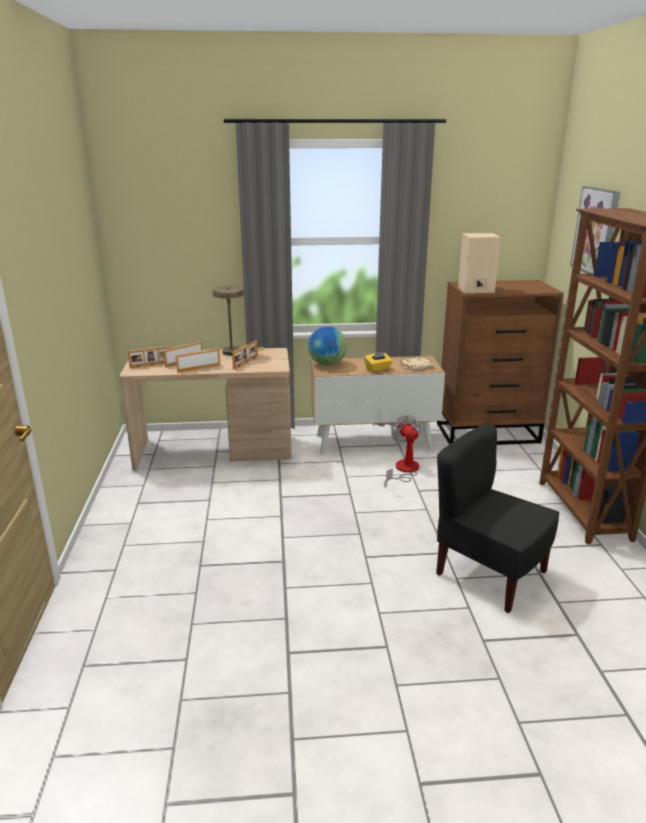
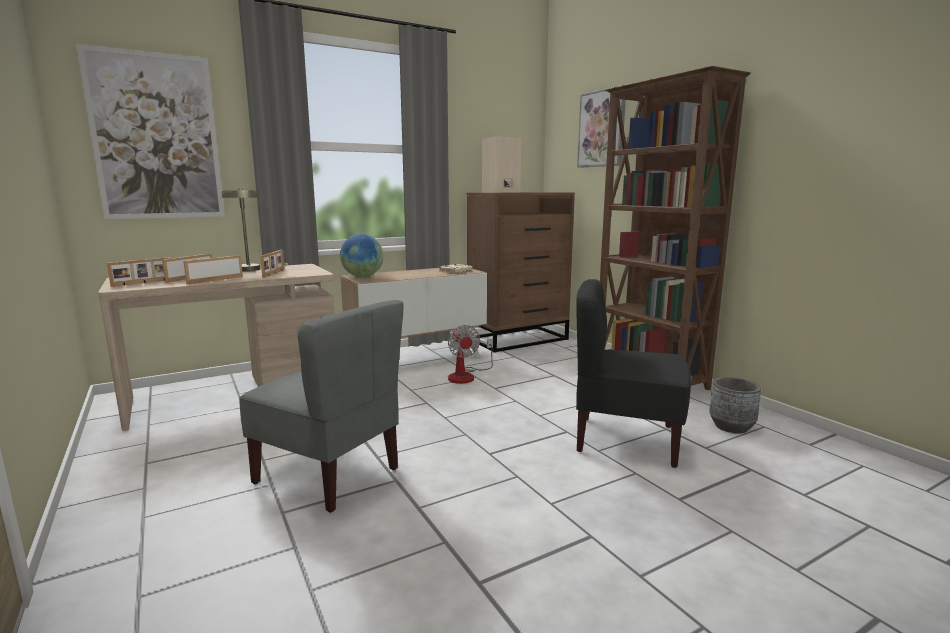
camera: 25 degrees left, 10 degrees down
yellow tissue box [364,351,393,372] -> none
fan [384,415,419,488] -> fan turned 150 degrees counterclockwise [448,325,493,384]
none -> picture [76,44,225,219]
none -> grey chair [239,300,404,513]
none -> grey planter [709,377,762,434]

